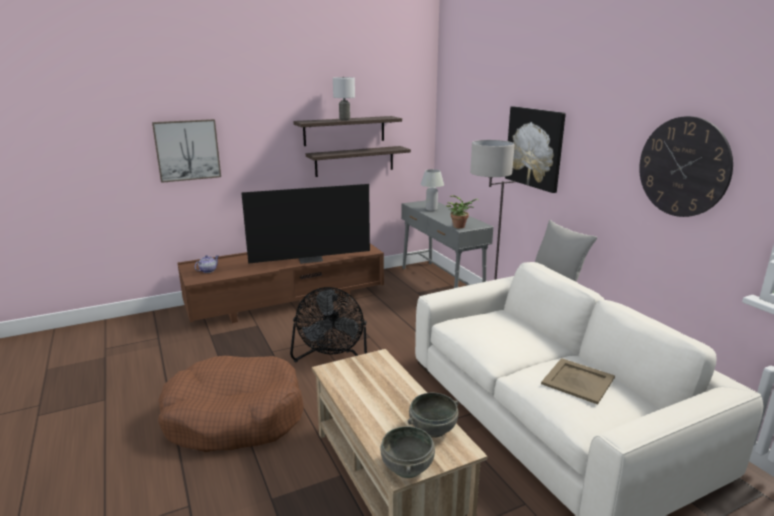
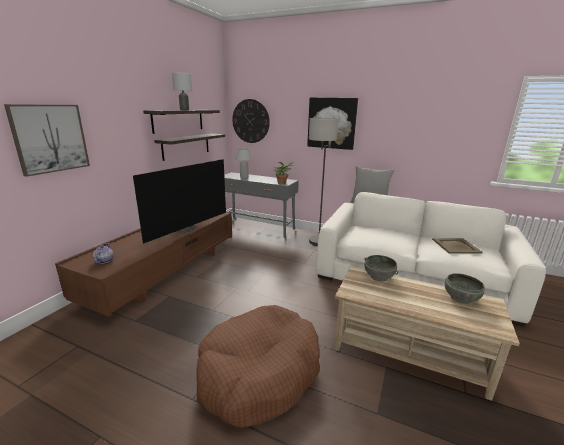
camera: 40 degrees left, 0 degrees up
black fan [290,287,367,363] -> none
grey bowl [381,426,435,478] -> grey bowl moved to [364,255,398,281]
wall clock [639,116,733,217] -> wall clock moved to [232,99,270,143]

